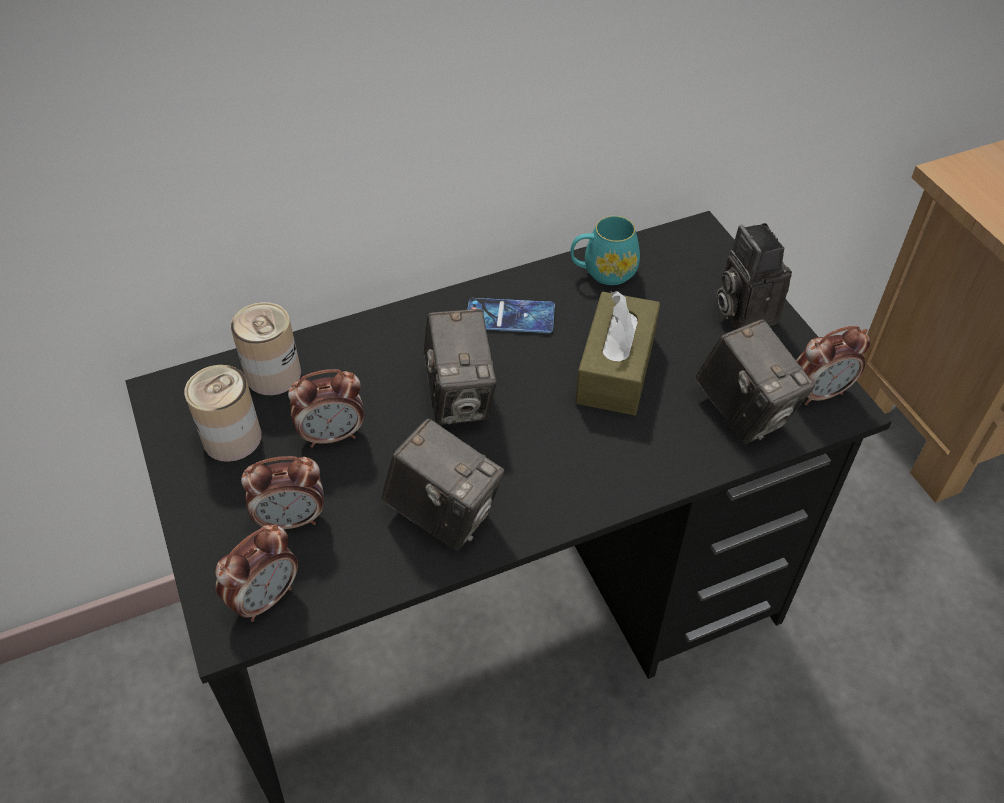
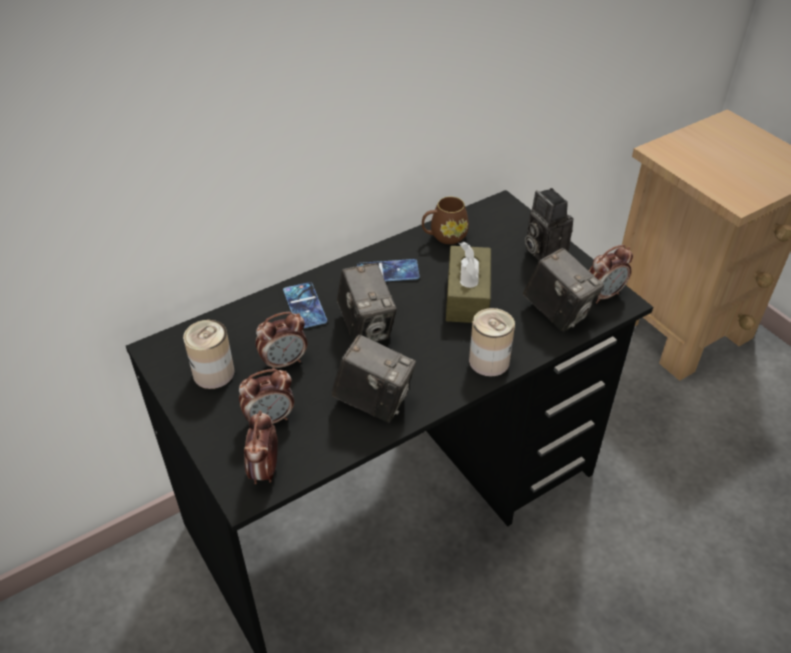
camera: 10 degrees left, 5 degrees down
alarm clock [215,524,298,622] -> alarm clock turned 150 degrees clockwise [244,410,278,484]
can [231,302,301,395] -> can moved to [469,308,515,376]
turquoise mug [570,216,640,285] -> brown mug [422,196,469,244]
none -> phone [283,282,327,328]

